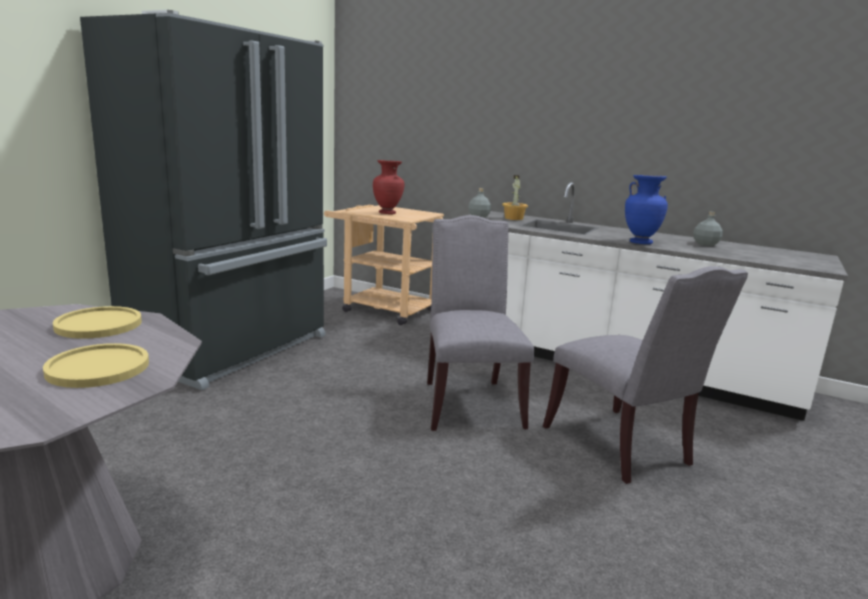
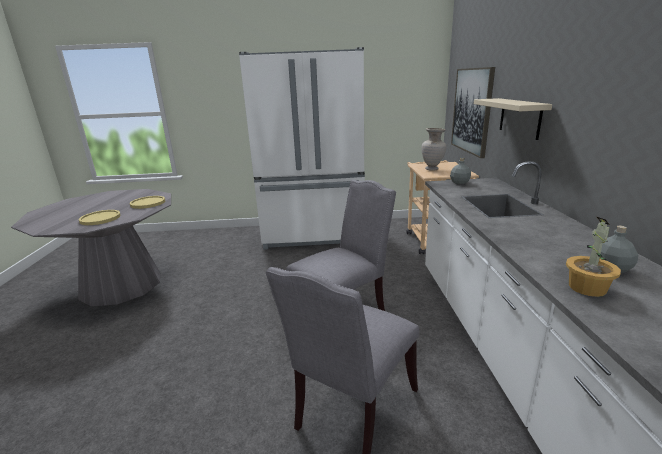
camera: 60 degrees right, 5 degrees up
black fridge [80,10,327,390] -> white fridge [239,47,365,250]
red vase [373,160,404,214] -> beige vase [421,128,447,171]
potted plant [502,175,528,220] -> potted plant moved to [566,217,621,297]
blue vase [625,175,668,244] -> none
none -> picture [451,67,495,158]
none -> beige shelf [474,98,552,140]

